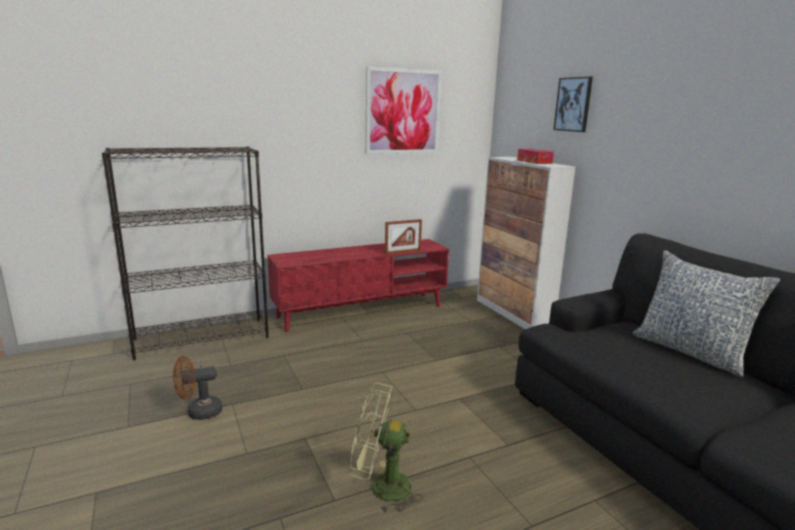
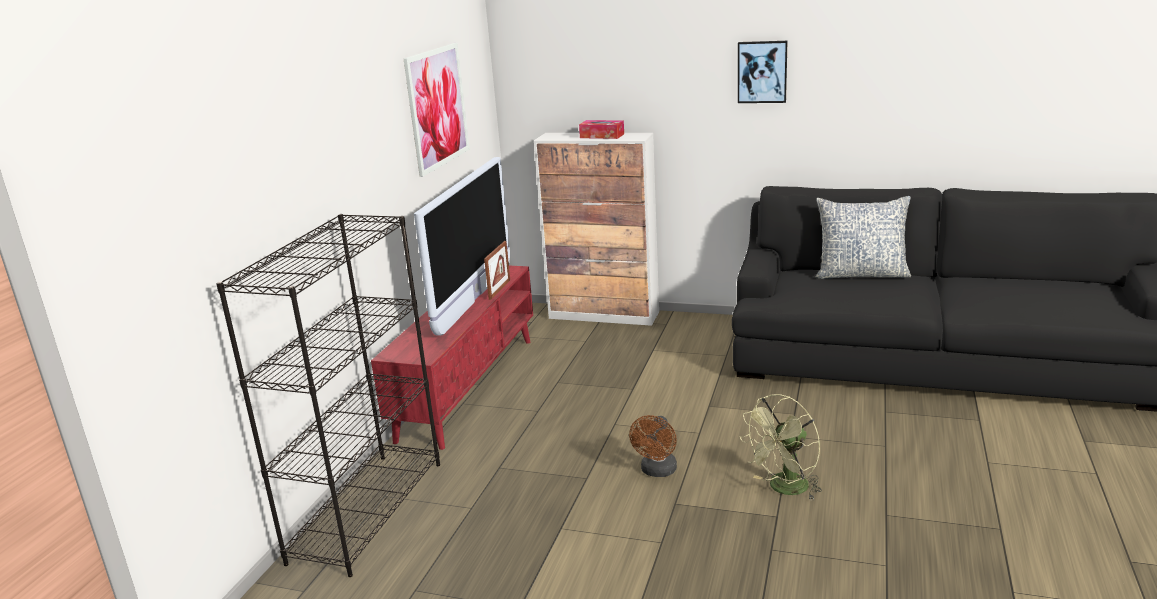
camera: 45 degrees left, 5 degrees up
brown fan [173,356,222,420] -> brown fan moved to [629,415,677,477]
picture [553,77,593,132] -> picture moved to [738,41,788,103]
none -> television [414,157,510,336]

